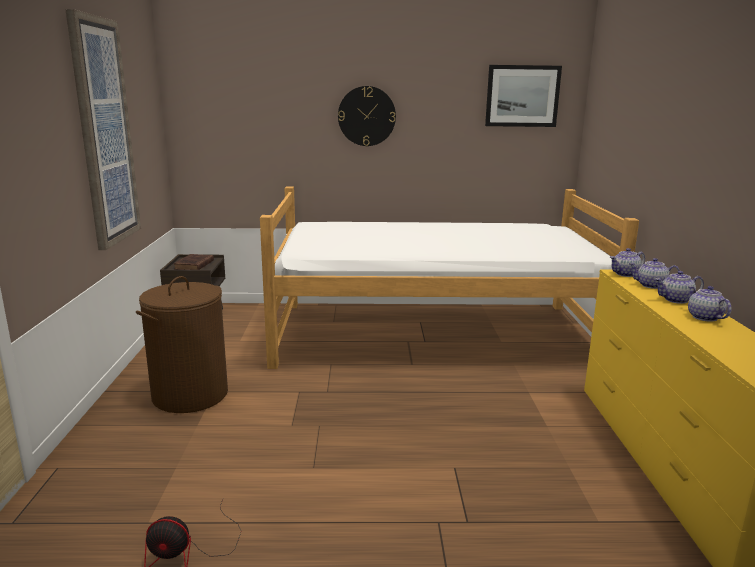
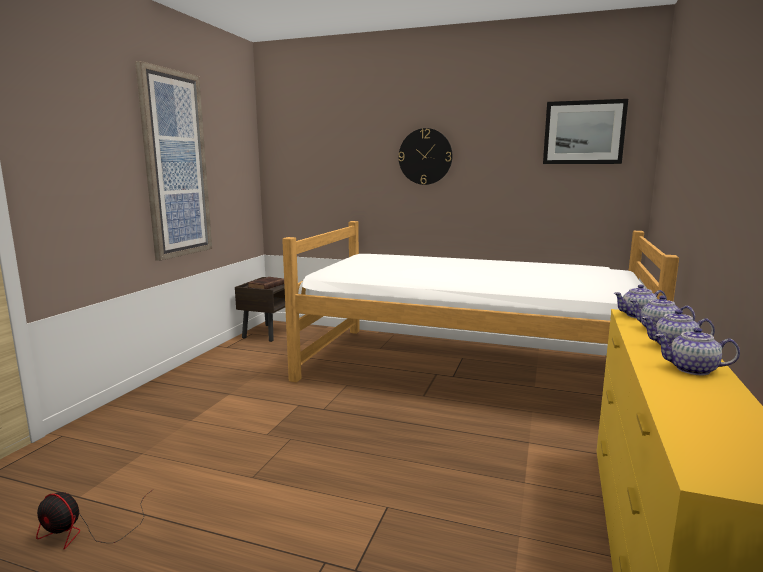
camera: 20 degrees right, 5 degrees down
brown laundry basket [136,276,228,413] -> none
teapot [688,286,731,322] -> teapot turned 75 degrees counterclockwise [655,327,740,375]

